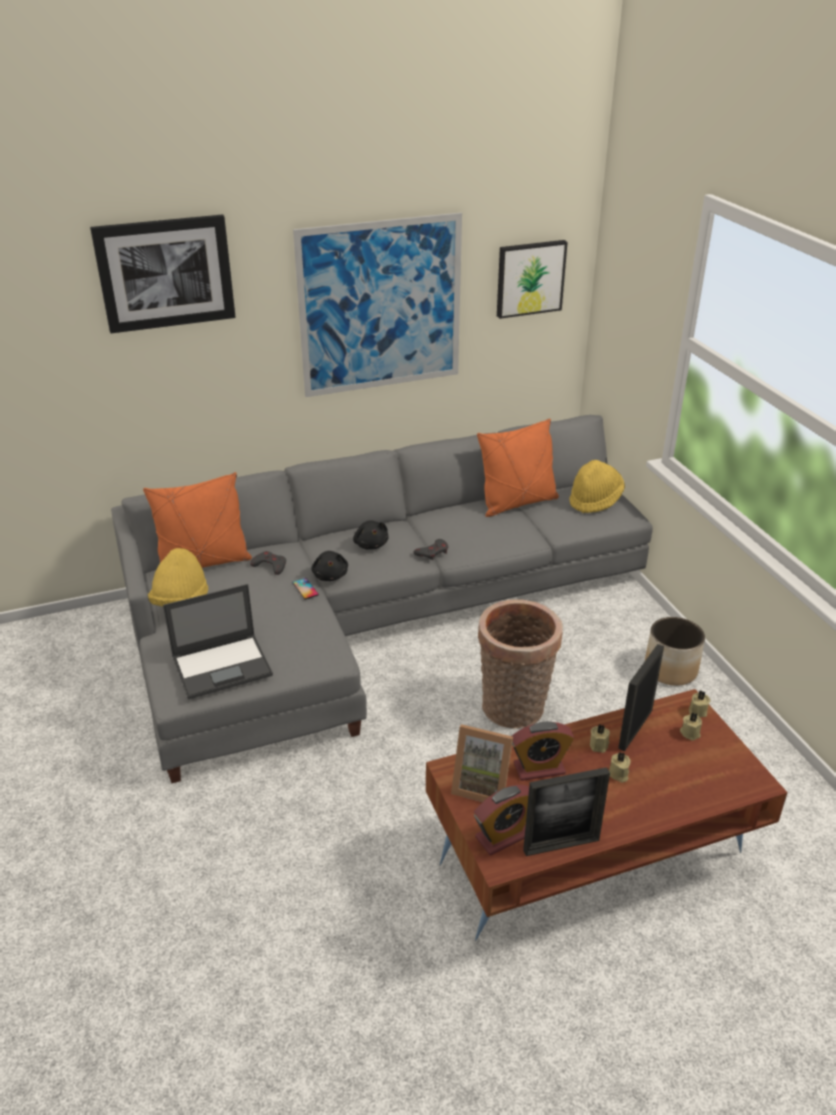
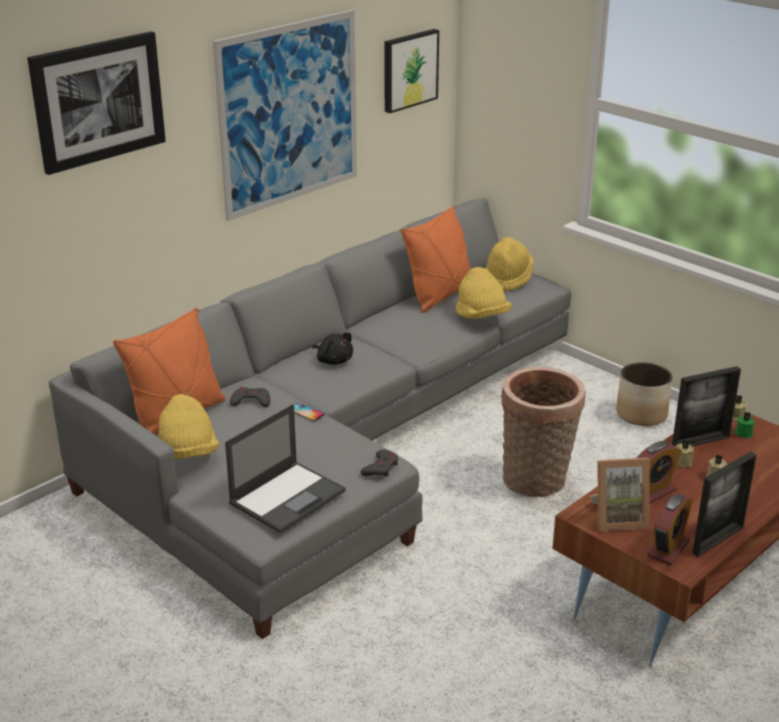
camera: 25 degrees left, 5 degrees down
black plush toy [311,551,348,581] -> none
grey game controller [414,539,448,560] -> grey game controller moved to [361,449,398,477]
picture frame [618,644,664,751] -> picture frame turned 120 degrees counterclockwise [672,366,741,447]
beige candle [680,712,702,741] -> green candle [734,412,755,438]
none -> yellow hat [456,267,512,319]

